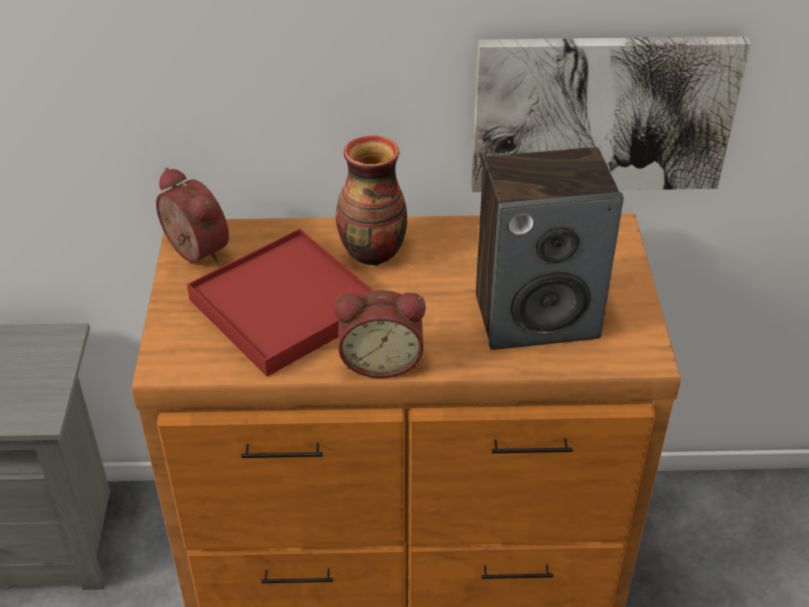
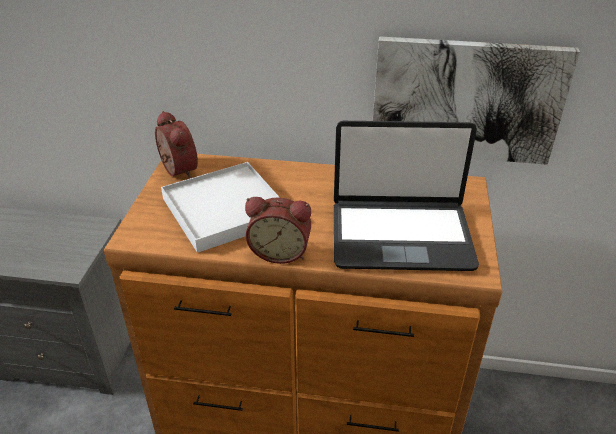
camera: 10 degrees right, 5 degrees down
red tray [187,229,374,376] -> white tray [161,162,280,253]
vase [336,135,407,266] -> none
speaker [476,147,623,350] -> laptop [334,121,479,271]

